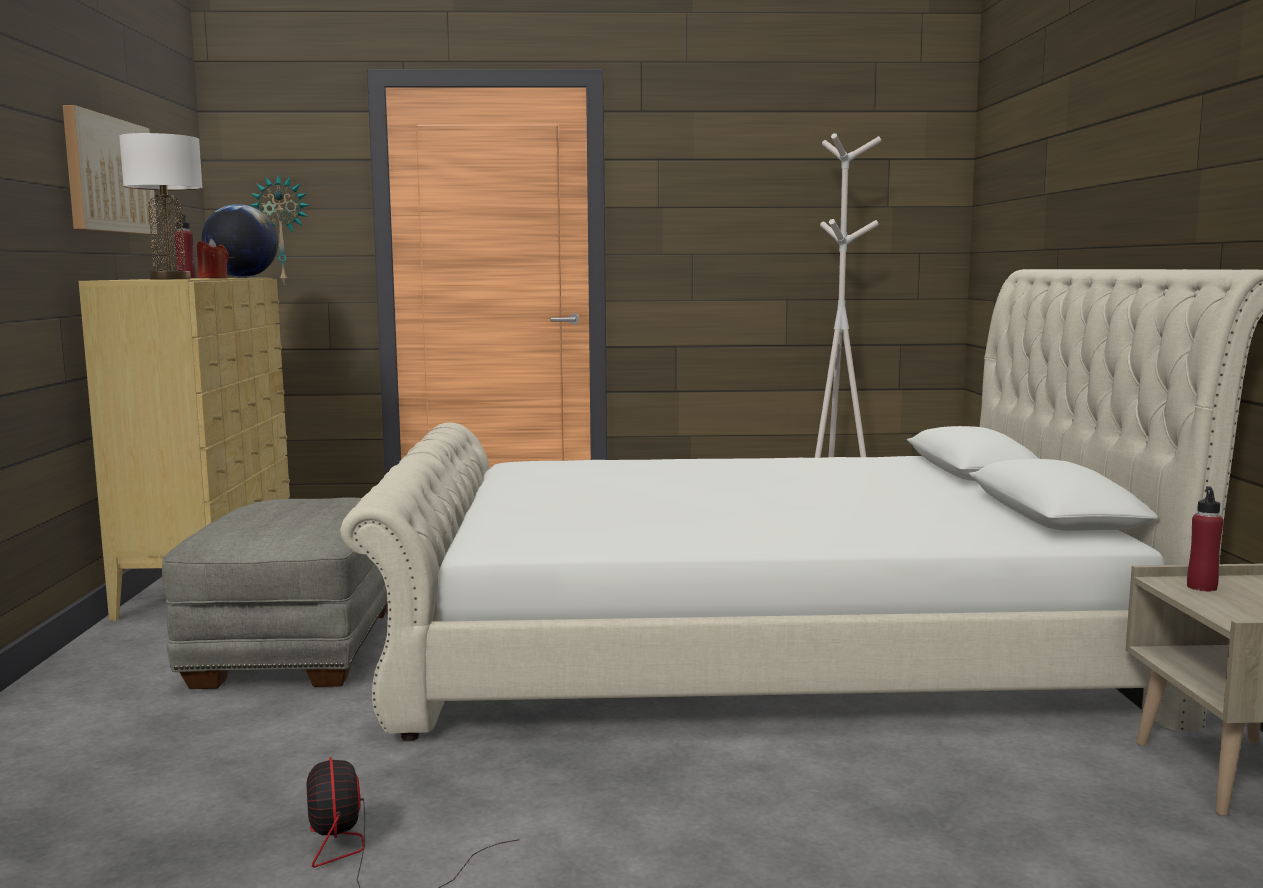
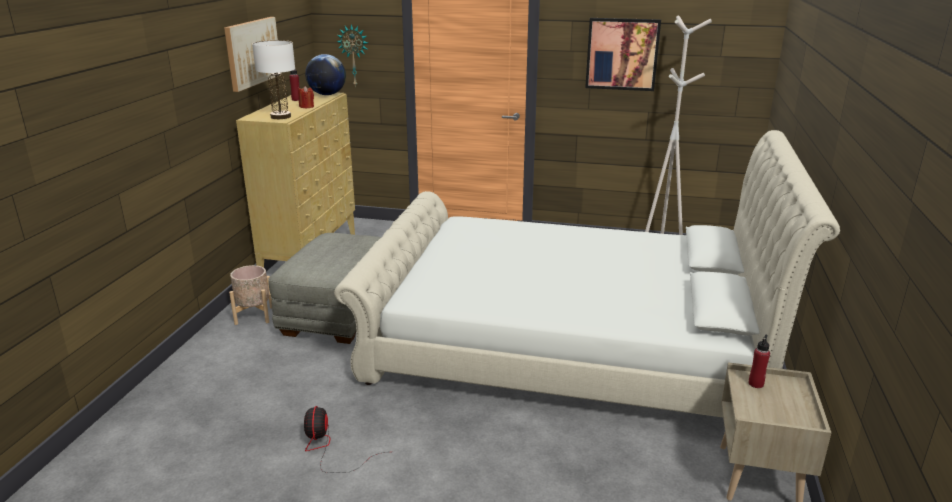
camera: 15 degrees right, 15 degrees up
none -> beige planter [229,265,272,325]
none -> picture [585,18,661,91]

